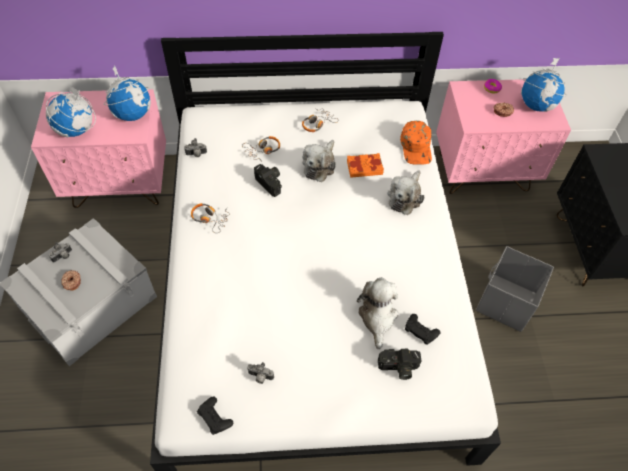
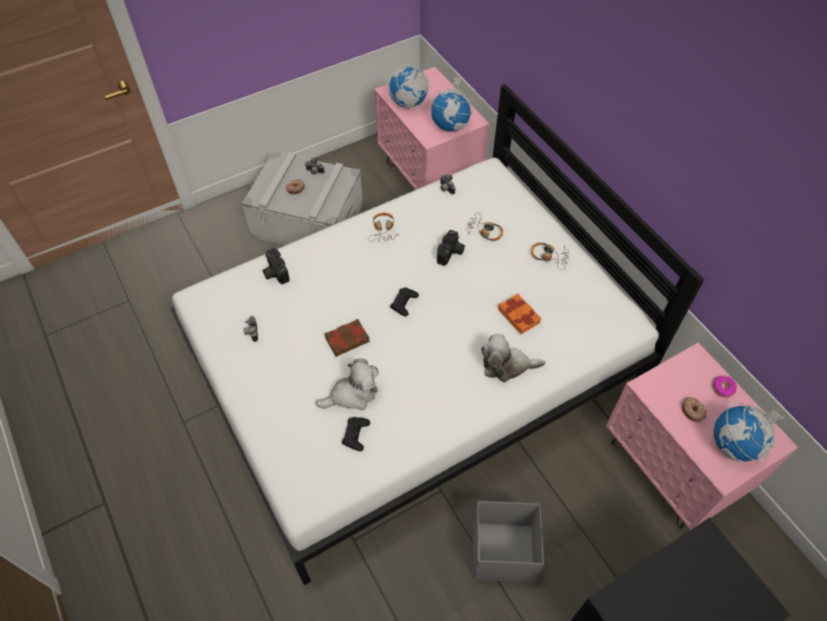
camera: 65 degrees right, 0 degrees up
black game controller [197,396,233,435] -> black game controller moved to [390,287,419,316]
plush toy [302,140,336,182] -> none
camera [378,349,421,380] -> camera moved to [263,248,289,284]
orange cap [400,121,432,165] -> none
none -> brown book [324,319,370,357]

